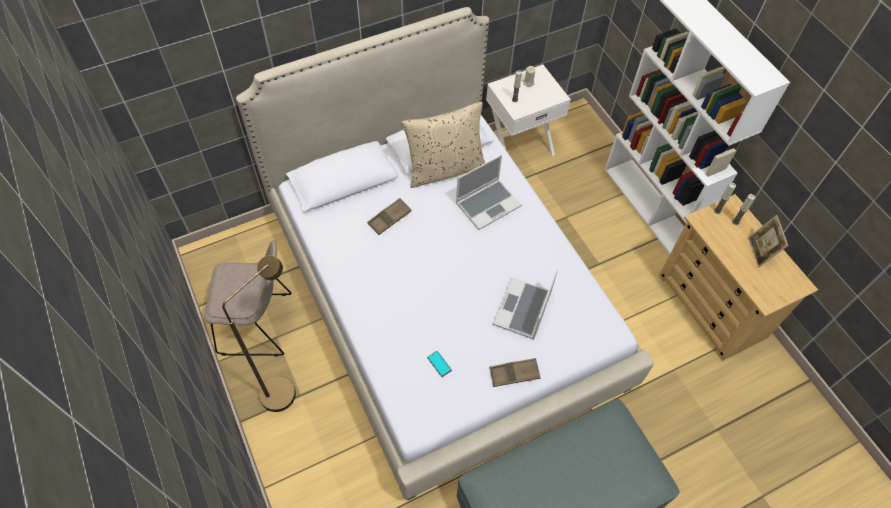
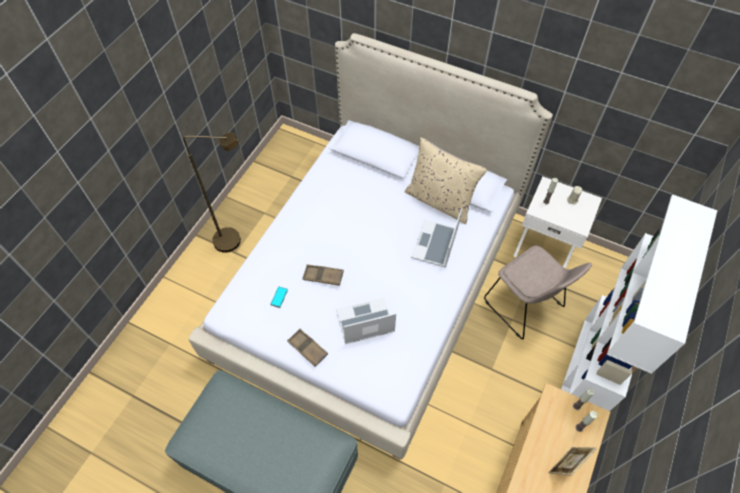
camera: 55 degrees right, 0 degrees up
beige chair [204,240,291,357] -> beige chair moved to [484,245,592,339]
brown tray [367,198,412,235] -> brown tray moved to [302,264,344,286]
laptop [456,155,522,230] -> laptop turned 90 degrees clockwise [411,208,462,268]

